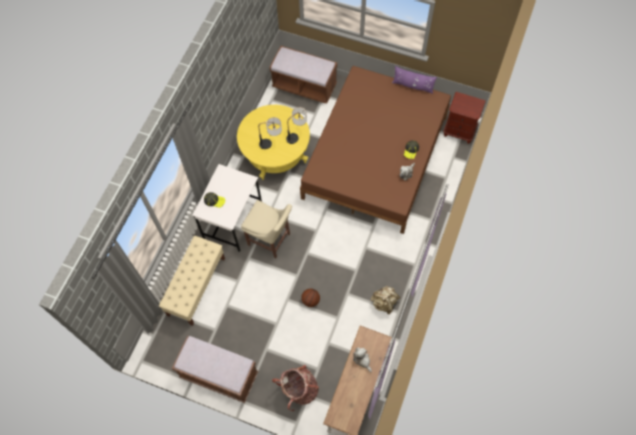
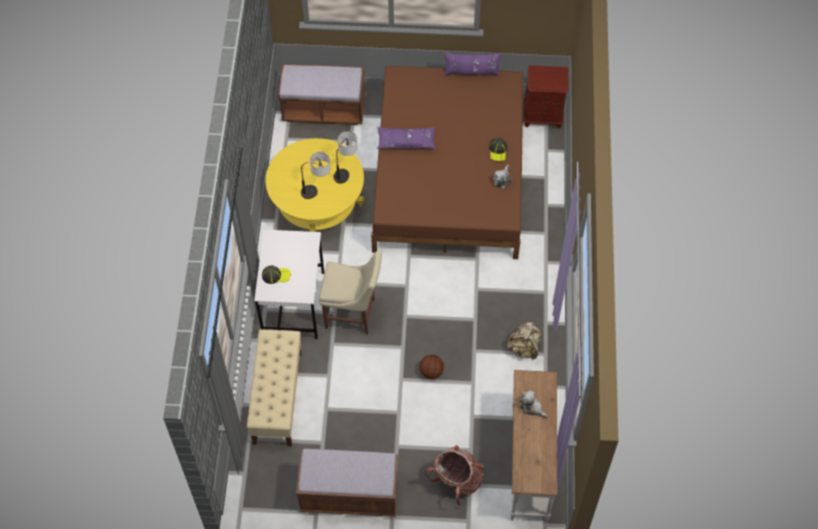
camera: 20 degrees left, 5 degrees down
none -> purple pillow [377,127,436,149]

